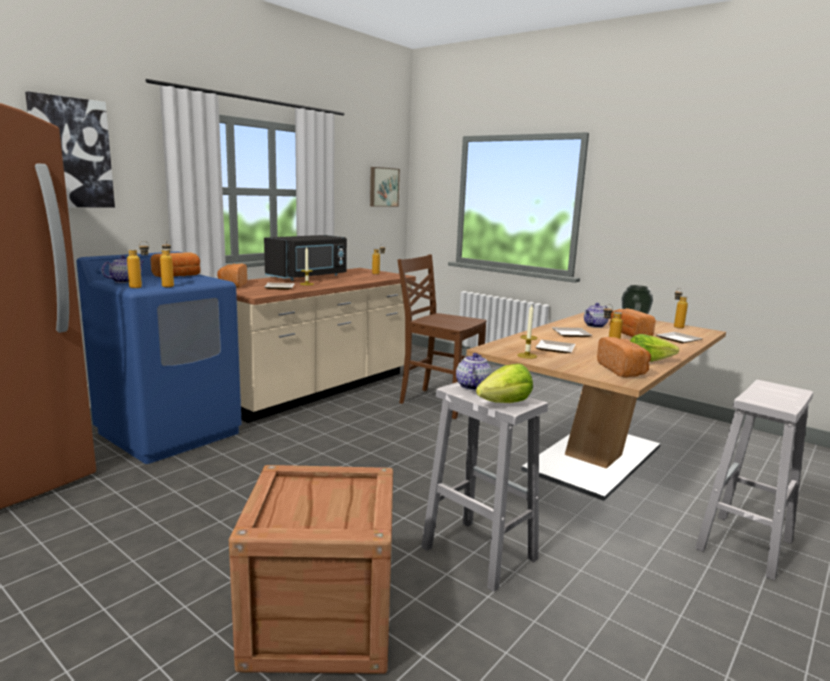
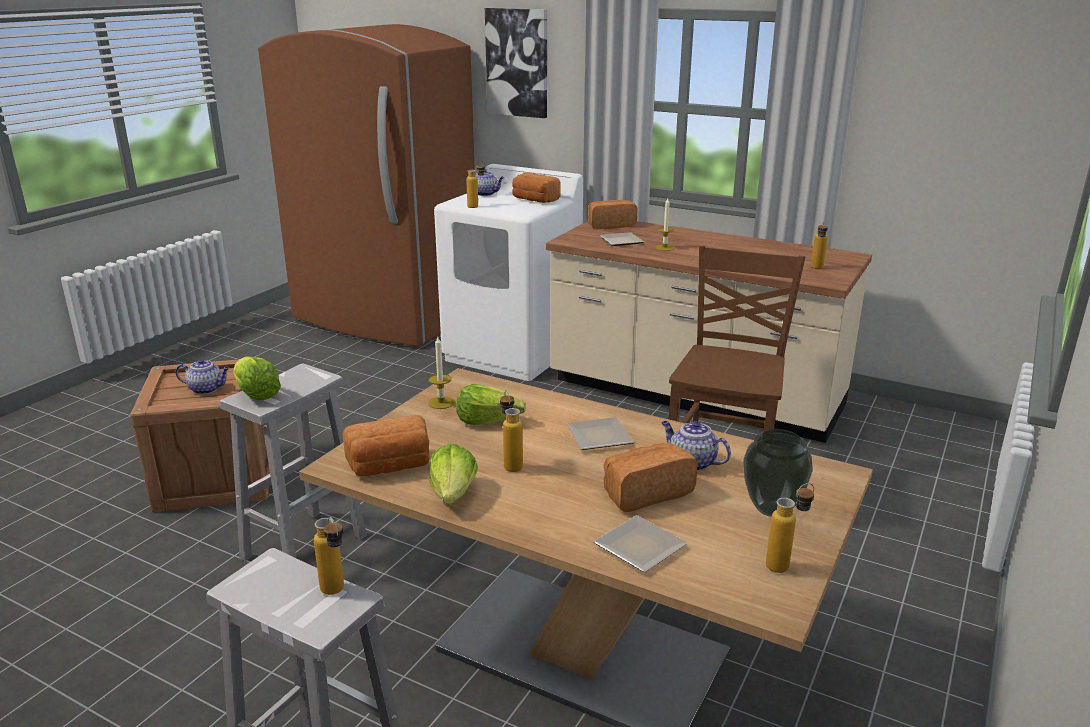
camera: 80 degrees right, 10 degrees up
blue washing machine [76,252,242,464] -> white washing machine [434,164,583,381]
bottle [127,241,149,288] -> bottle moved to [314,517,344,595]
black microwave [264,235,347,280] -> none
picture [370,167,400,207] -> none
teapot [456,353,492,390] -> teapot moved to [175,359,230,394]
plate [535,340,576,353] -> lettuce [456,384,526,425]

